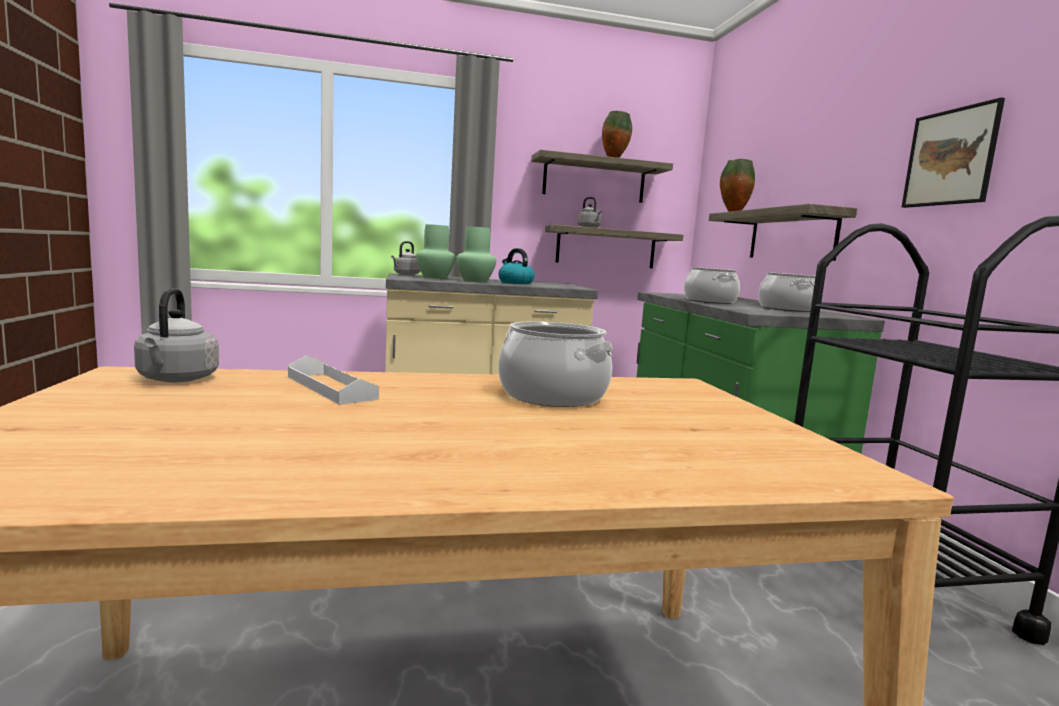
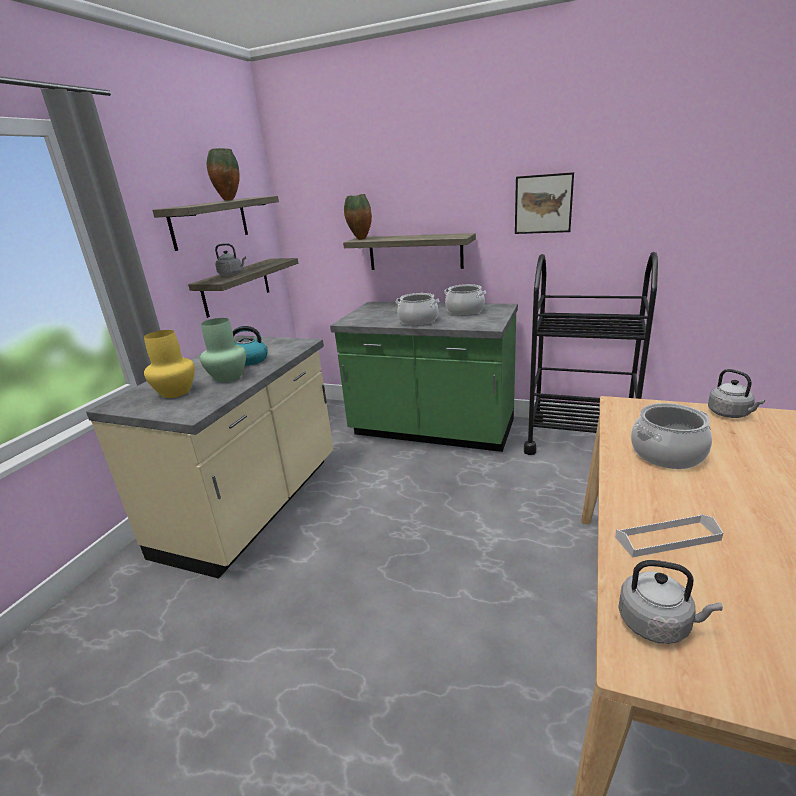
camera: 55 degrees left, 15 degrees up
grey kettle [391,241,421,275] -> grey kettle moved to [708,369,765,418]
green vase [416,224,456,279] -> yellow vase [144,330,195,398]

